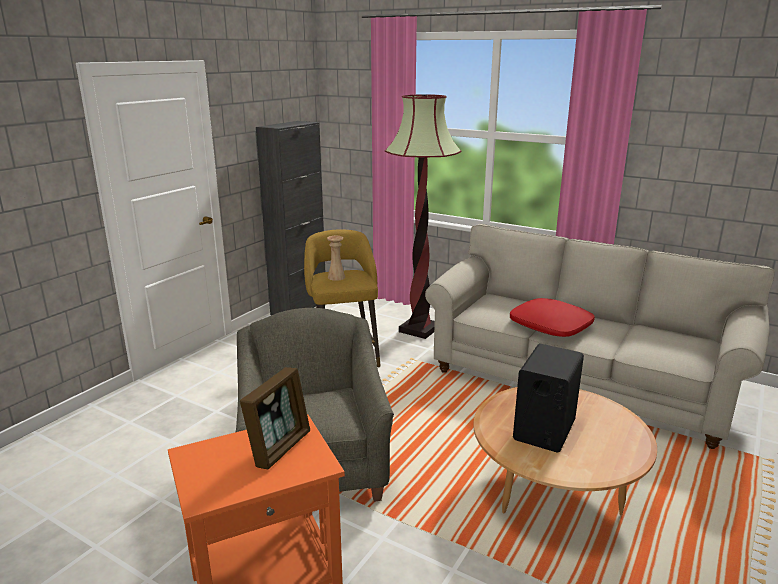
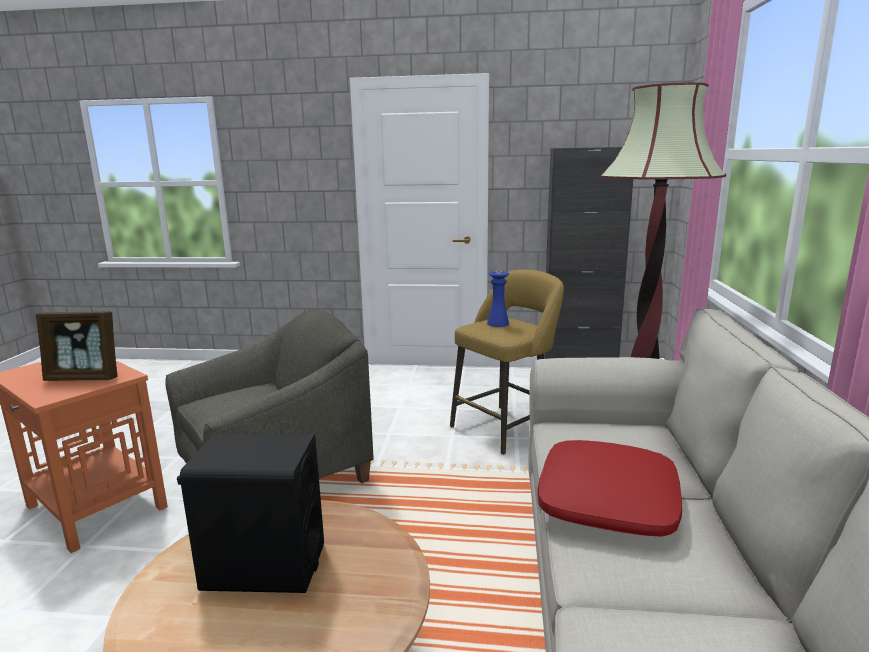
camera: 65 degrees right, 5 degrees down
beige vase [327,236,345,281] -> blue vase [487,271,509,327]

